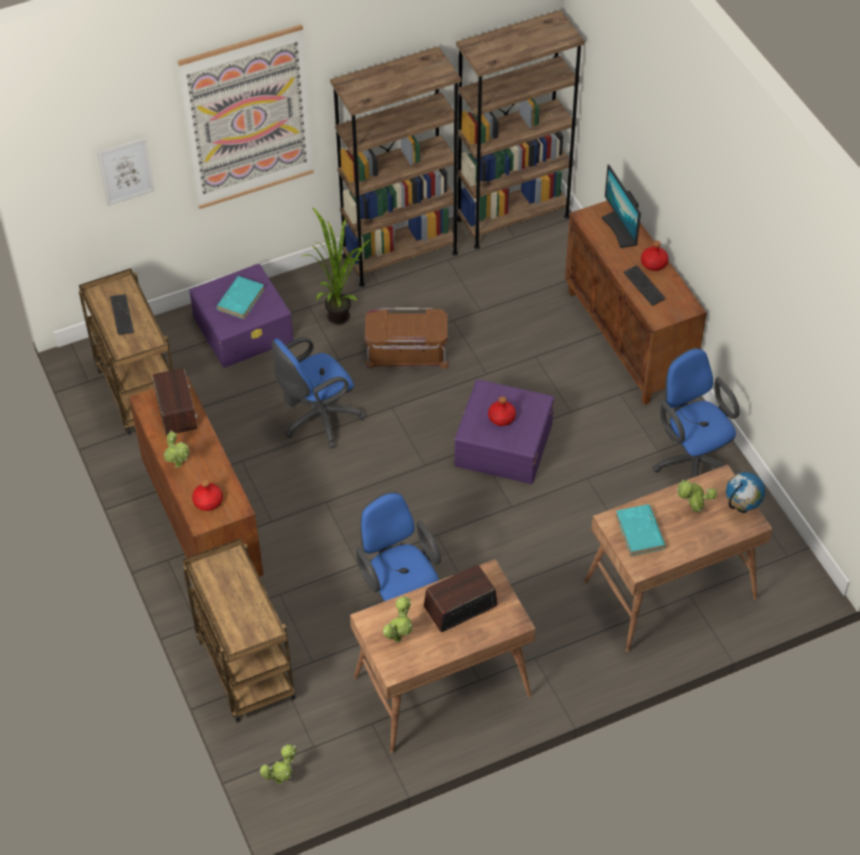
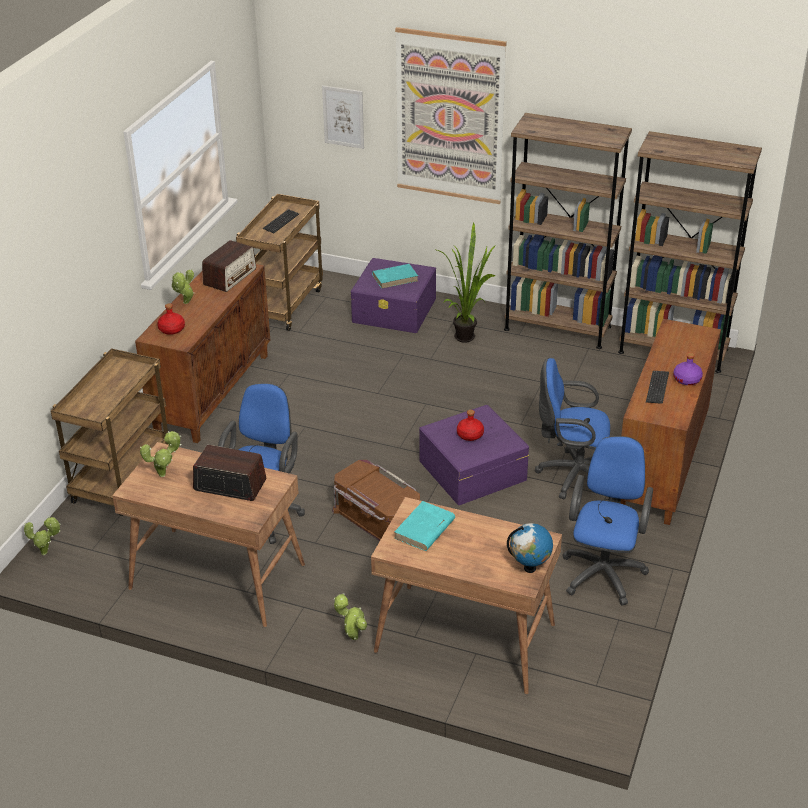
camera: 45 degrees right, 15 degrees down
blue office chair [271,337,365,449] -> blue office chair moved to [535,358,610,499]
brown storage box [364,307,449,370] -> brown storage box moved to [332,460,420,542]
monitor [602,164,641,248] -> none
red bottle [641,241,669,271] -> purple bottle [673,353,703,385]
potted plant [676,480,717,512] -> potted plant moved to [334,594,367,640]

